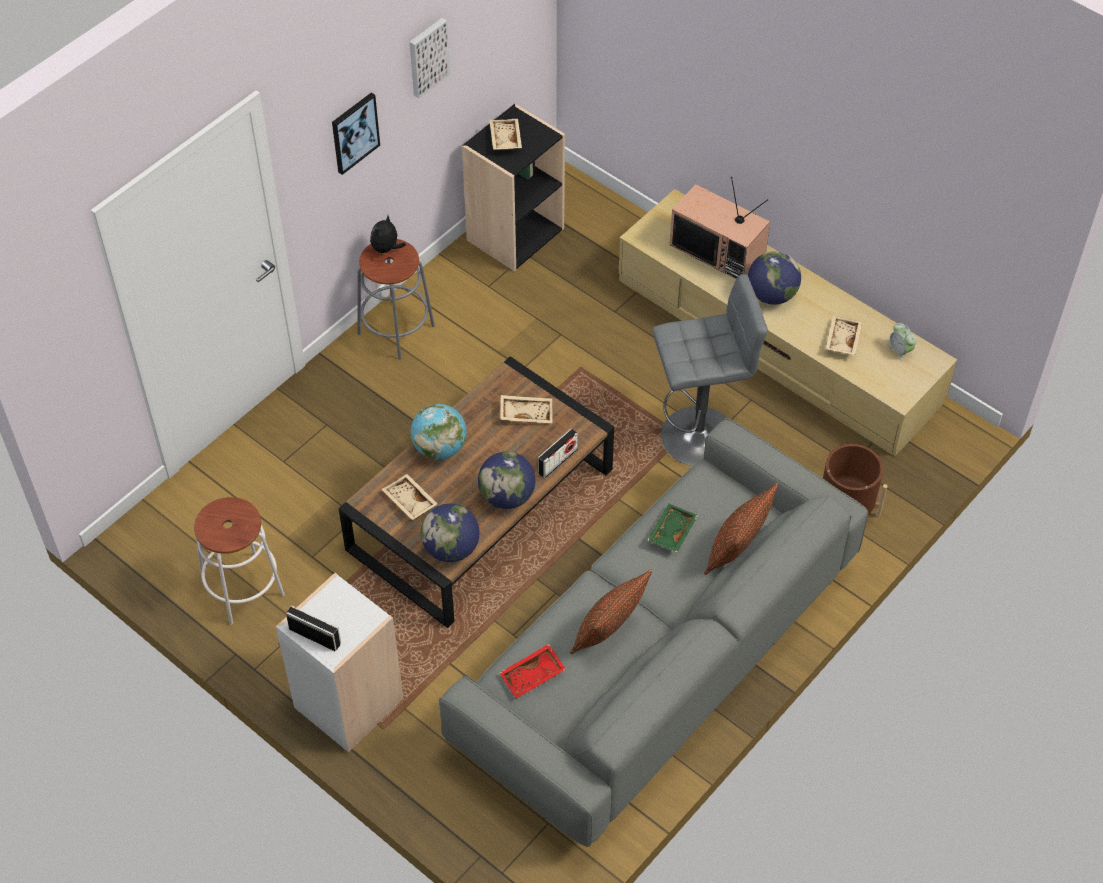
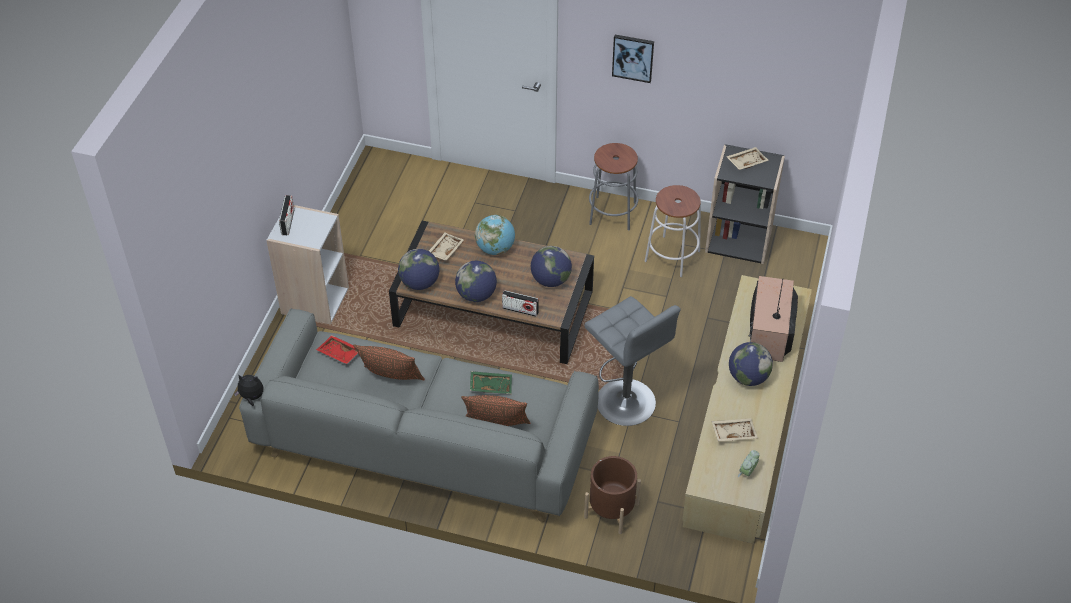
camera: 65 degrees right, 5 degrees down
white stool [194,497,285,625] -> white stool moved to [644,185,701,277]
plush toy [370,215,406,255] -> plush toy moved to [234,374,263,406]
picture [410,18,450,98] -> none
beige tray [500,395,553,424] -> globe [531,246,572,287]

